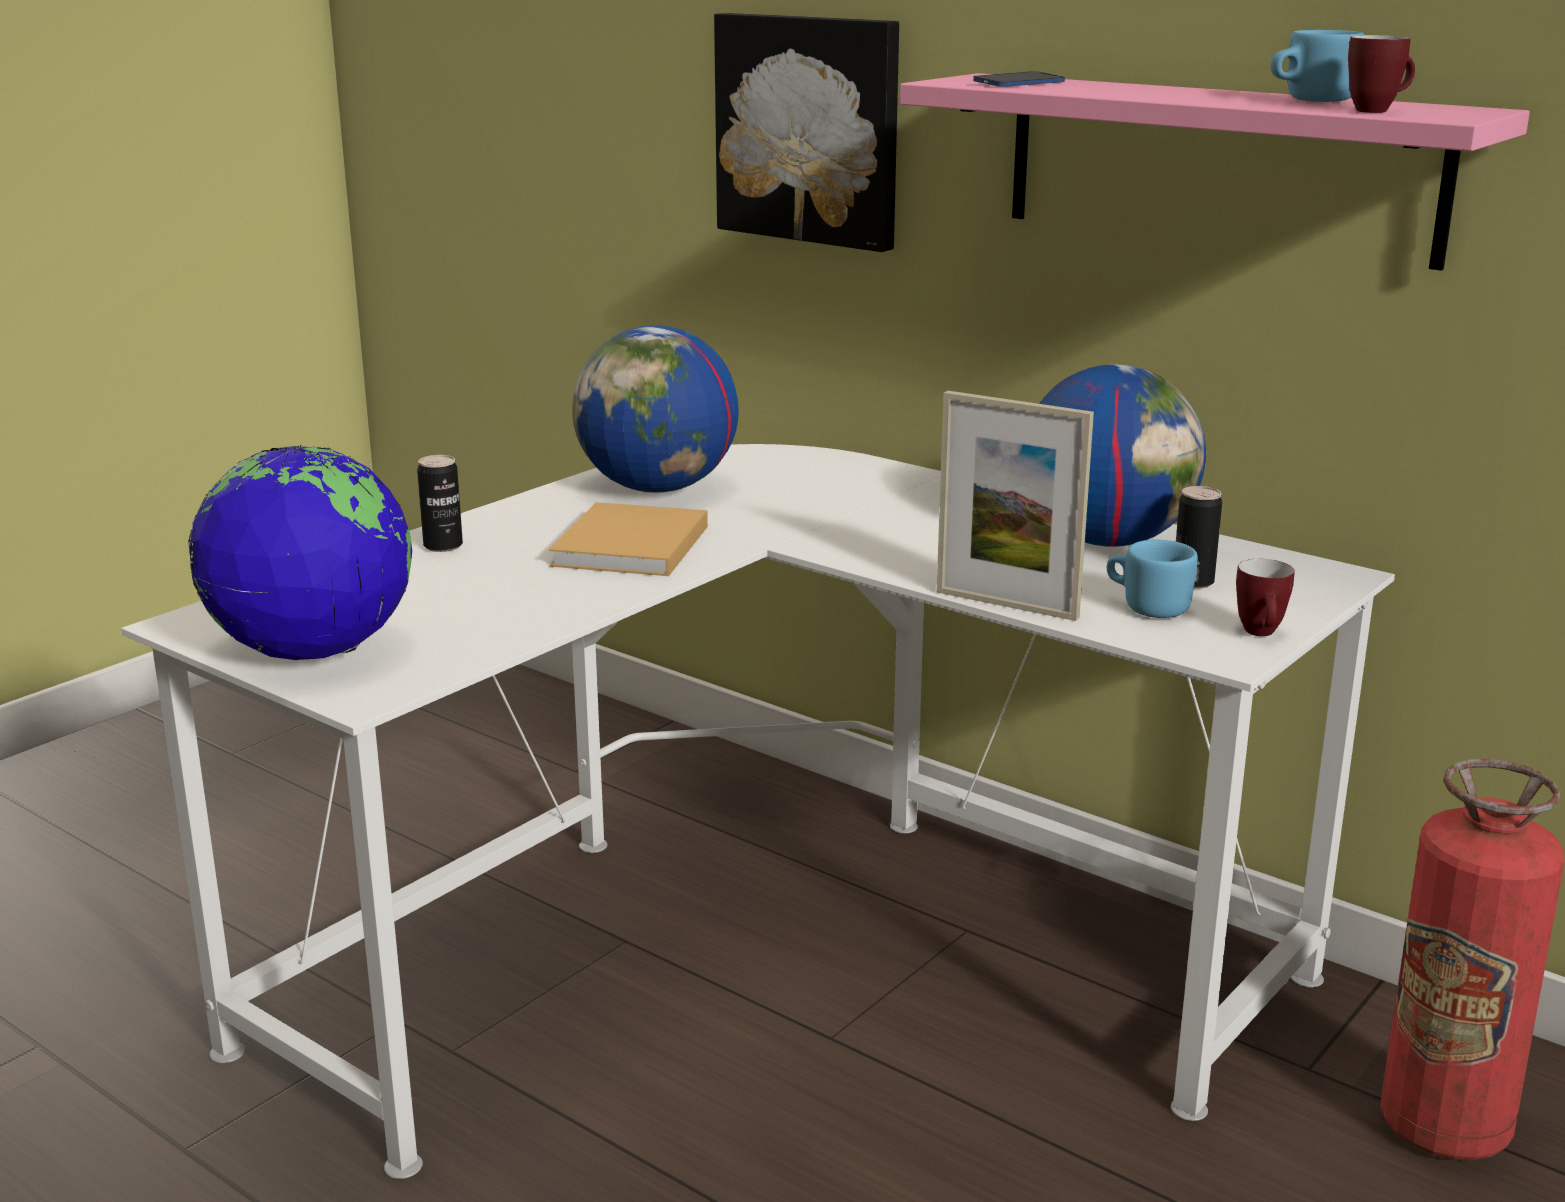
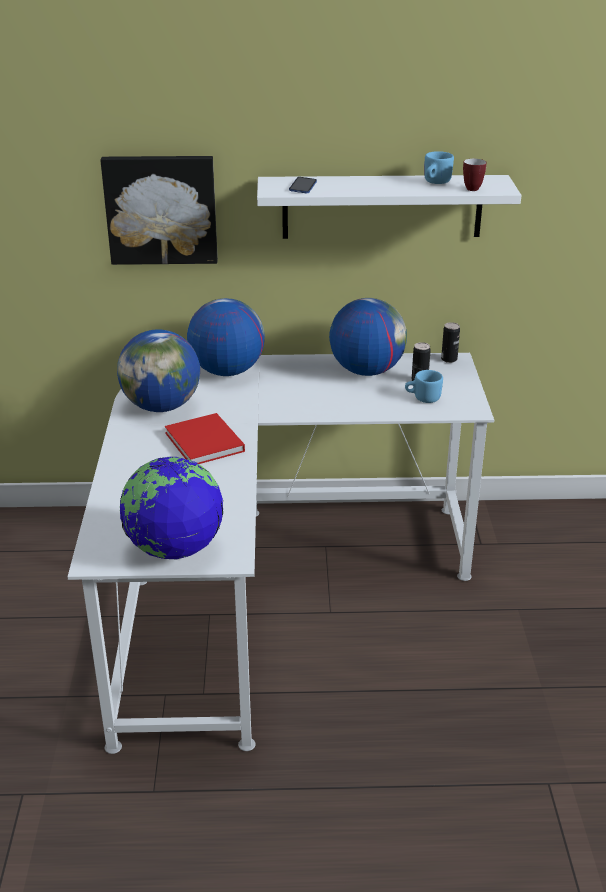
camera: 40 degrees left, 10 degrees up
can [417,455,463,552] -> can moved to [441,322,460,363]
beige book [549,502,708,576] -> red book [165,413,245,464]
pink shelf [900,73,1530,271] -> white shelf [257,175,522,239]
picture frame [937,391,1094,621] -> none
mug [1236,559,1295,636] -> none
fire extinguisher [1380,759,1564,1160] -> none
none -> globe [187,298,265,376]

